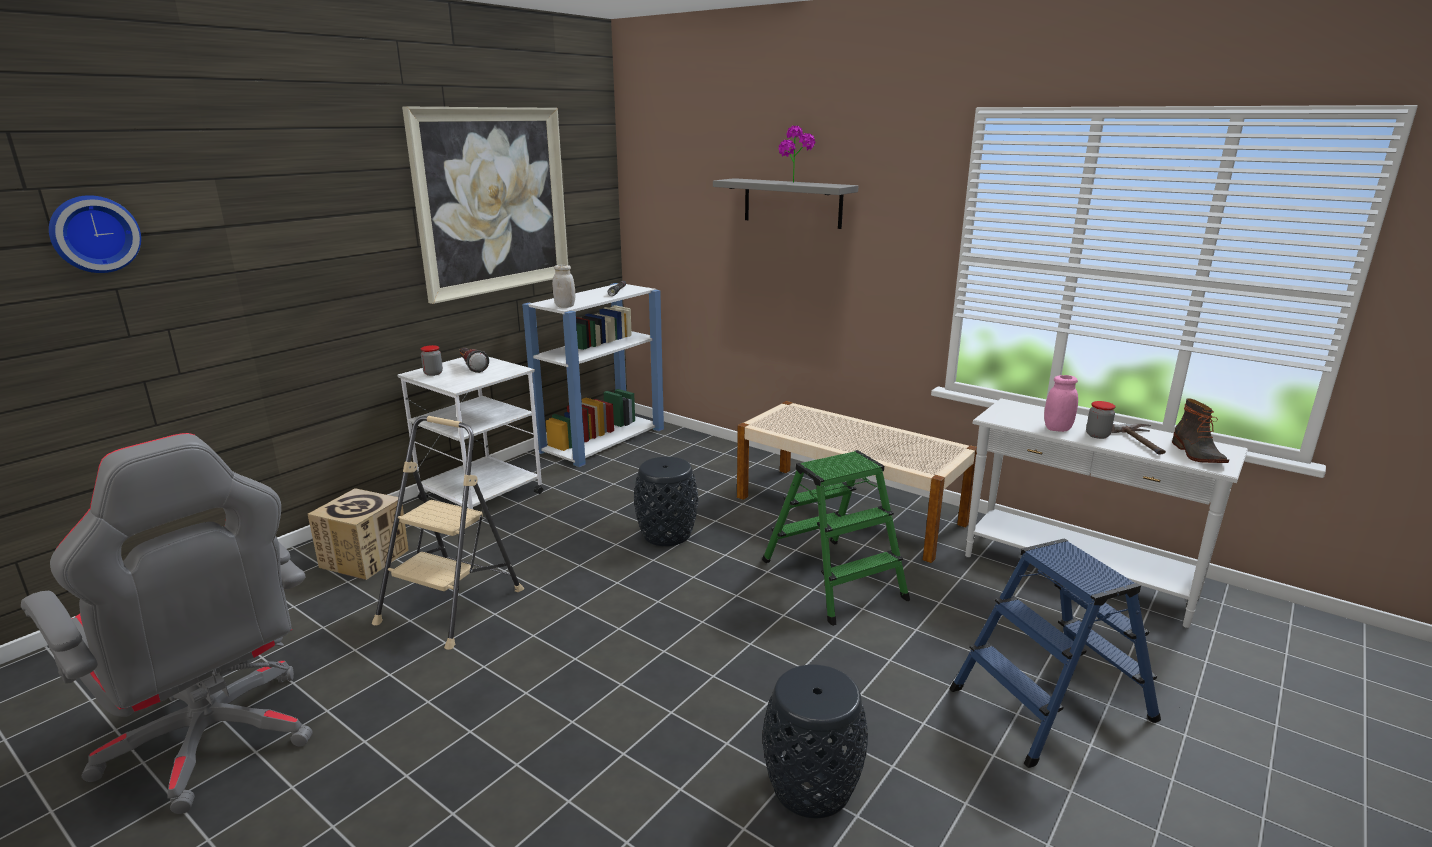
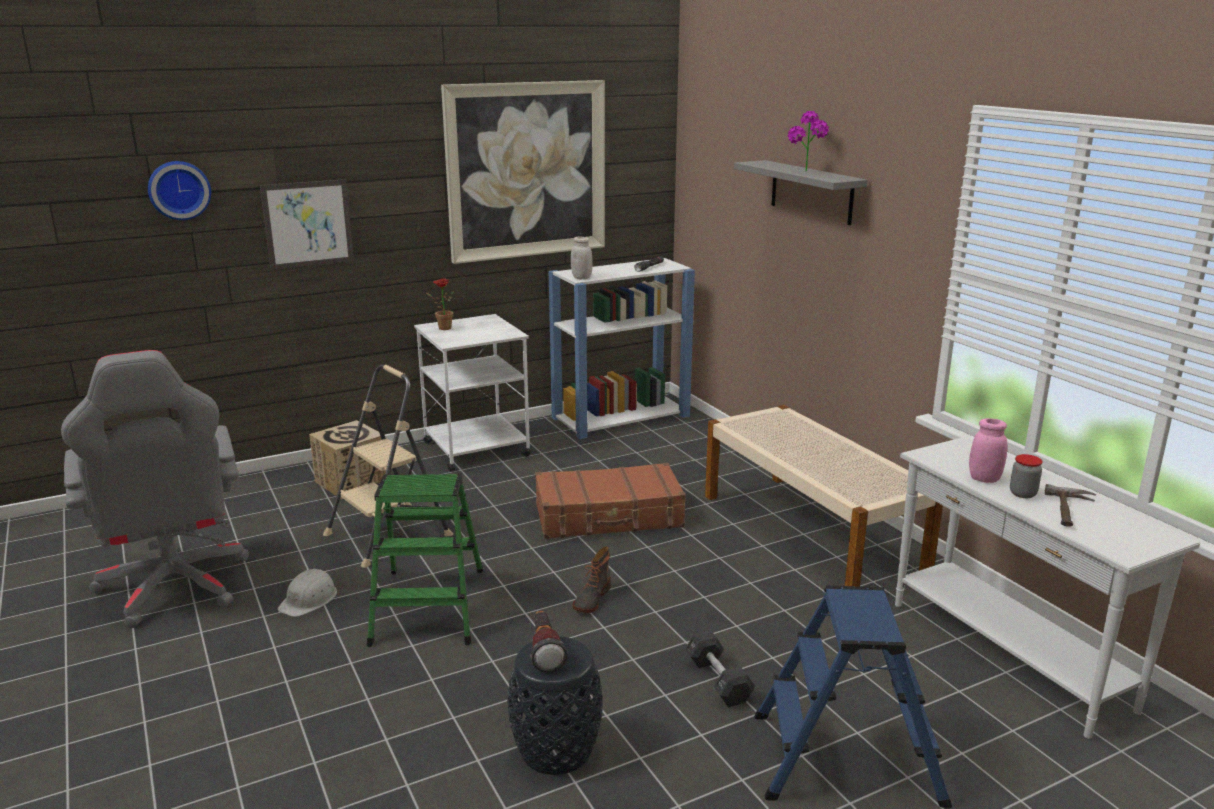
camera: 25 degrees right, 0 degrees up
jar [421,345,443,376] -> potted plant [426,278,454,330]
flashlight [459,348,489,373] -> flashlight moved to [530,611,568,673]
black stool [634,457,698,546] -> brown suitcase [535,463,686,539]
green step ladder [762,450,910,626] -> green step ladder moved to [367,474,483,647]
boot [1172,398,1229,463] -> boot moved to [573,546,611,613]
none -> picture [260,179,354,270]
none -> white hard hat [278,569,337,617]
none -> black dumbbell [685,630,755,707]

